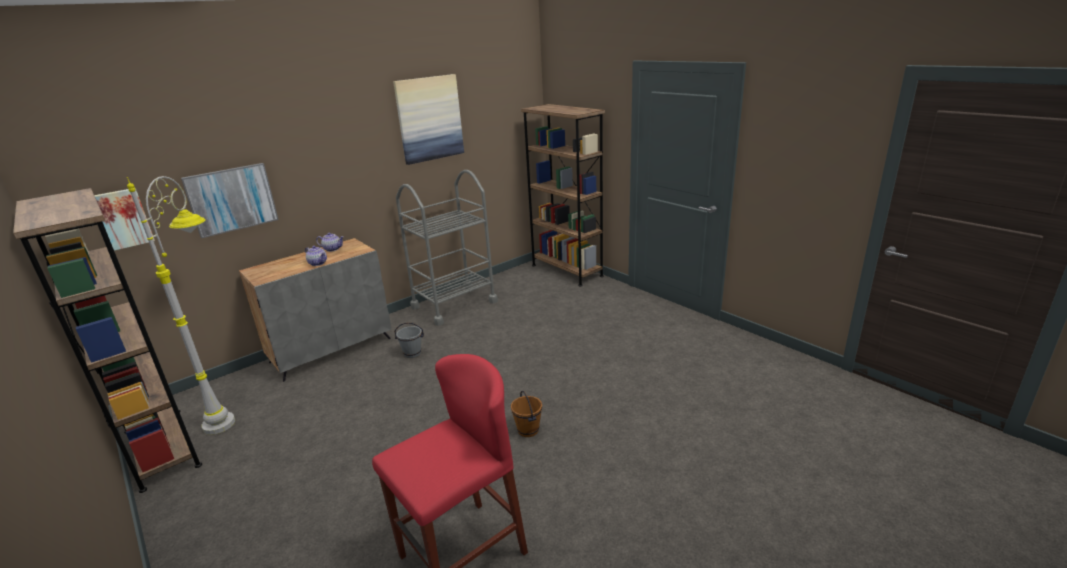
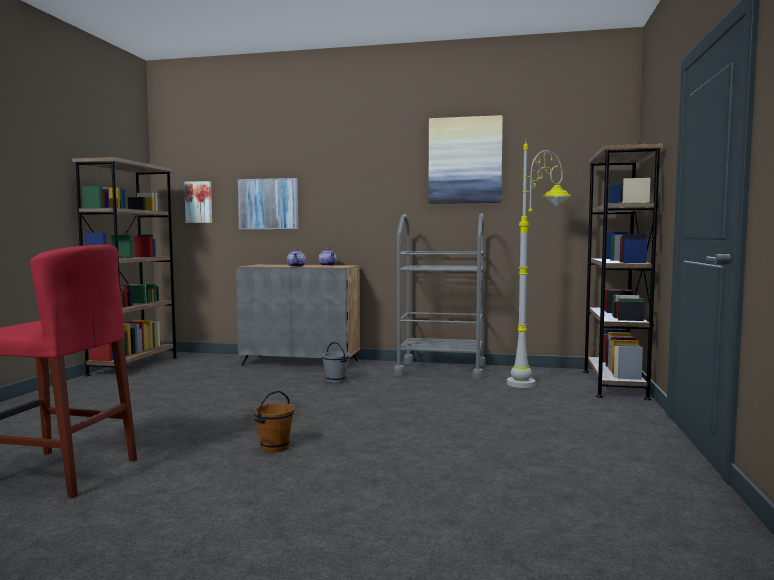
camera: 50 degrees right, 20 degrees down
grey floor lamp [127,176,235,435] -> grey floor lamp moved to [507,142,572,388]

